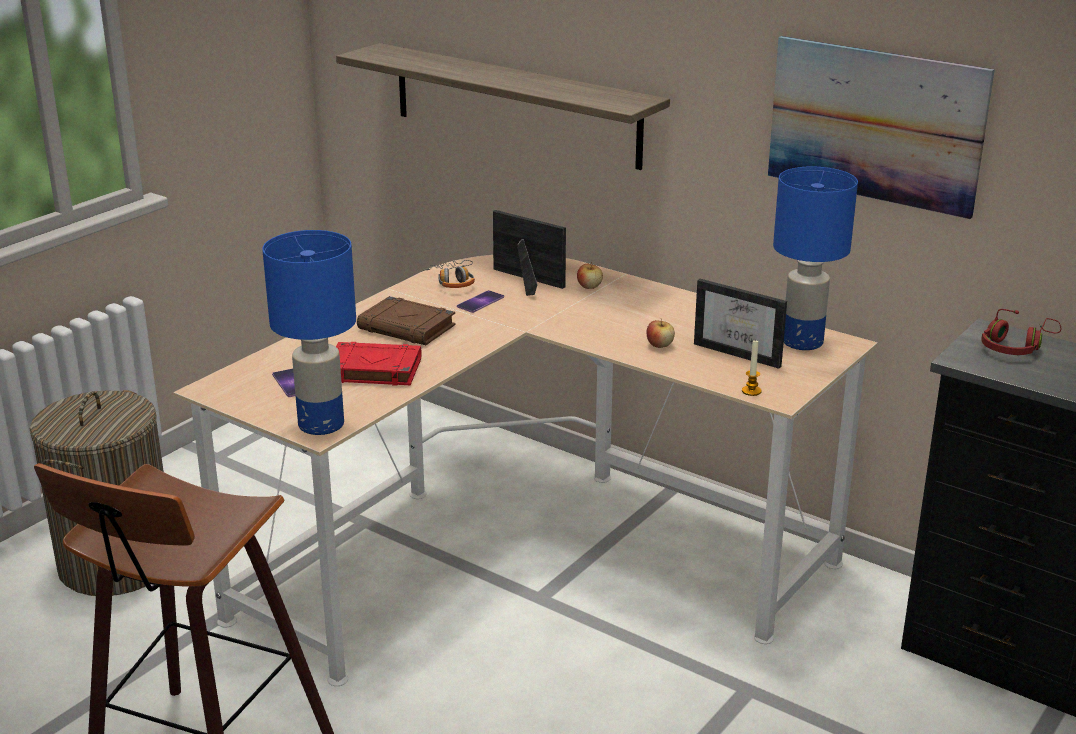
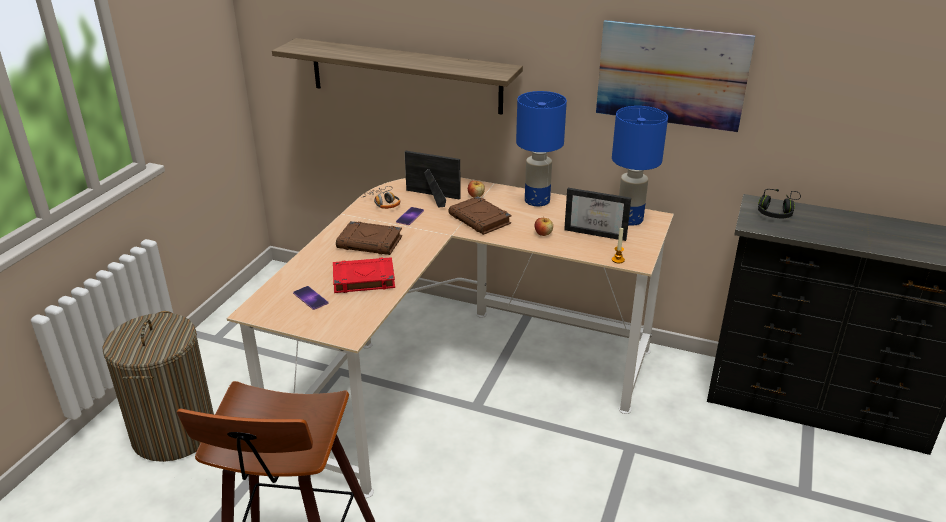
camera: 15 degrees left, 5 degrees up
blue table lamp [262,230,356,435] -> blue table lamp moved to [516,91,567,206]
red headphones [981,309,1061,355] -> black headphones [758,189,801,218]
none -> brown book [448,196,512,235]

